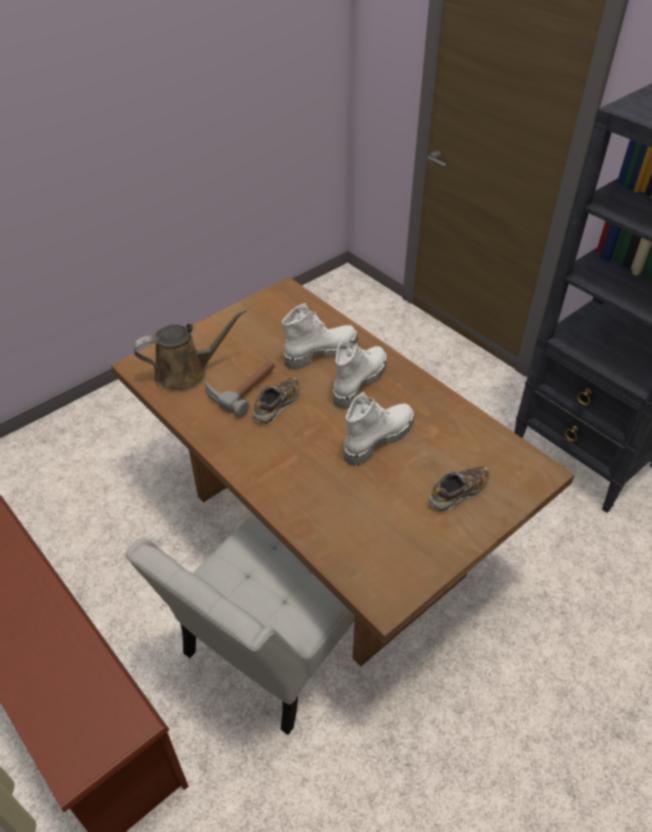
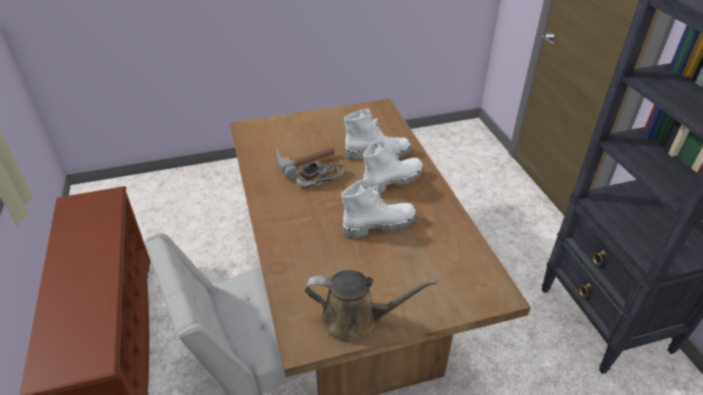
camera: 25 degrees right, 5 degrees down
brown watering can [134,309,247,392] -> brown watering can moved to [305,270,437,344]
shoe [428,467,491,512] -> none

